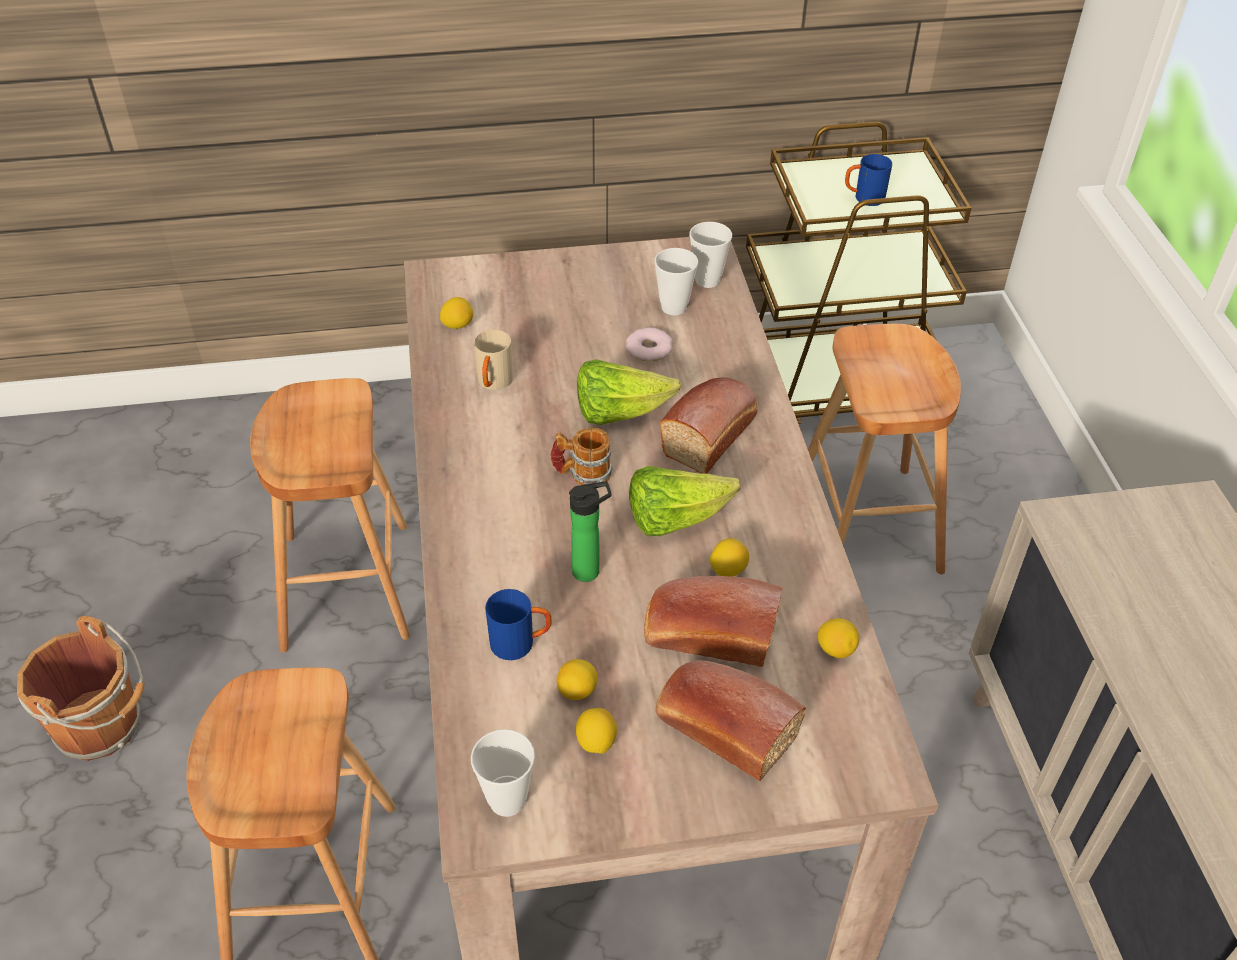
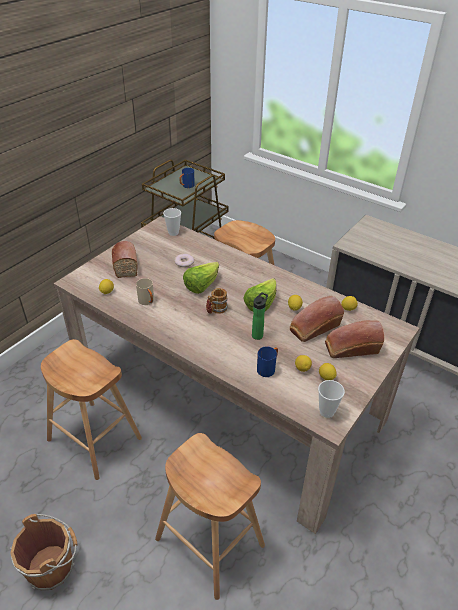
camera: 45 degrees left, 5 degrees down
cup [654,248,698,315] -> none
bread [660,377,758,474] -> bread moved to [112,241,138,278]

